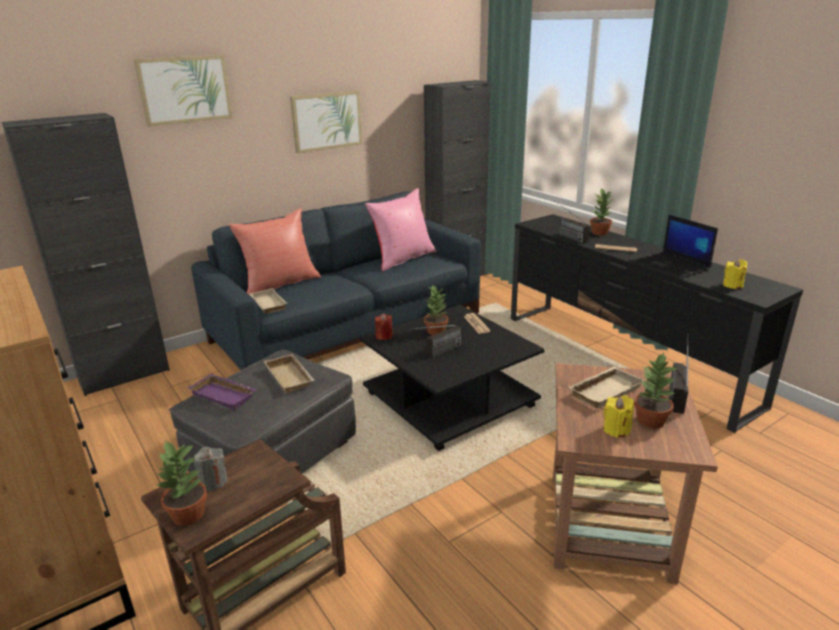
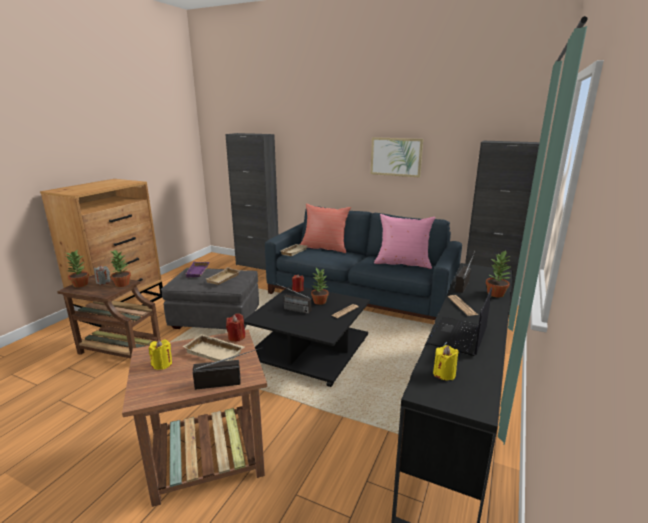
camera: 60 degrees right, 5 degrees down
picture [134,55,233,127] -> none
potted plant [634,353,676,429] -> potted plant moved to [109,249,131,287]
none -> red candle [226,313,245,342]

